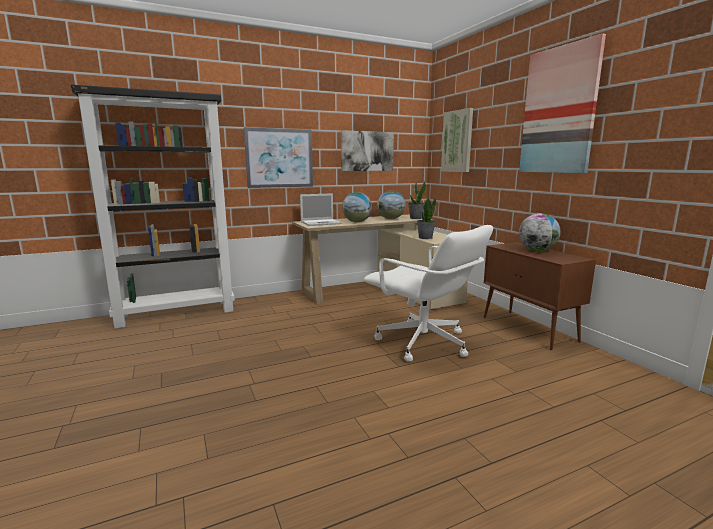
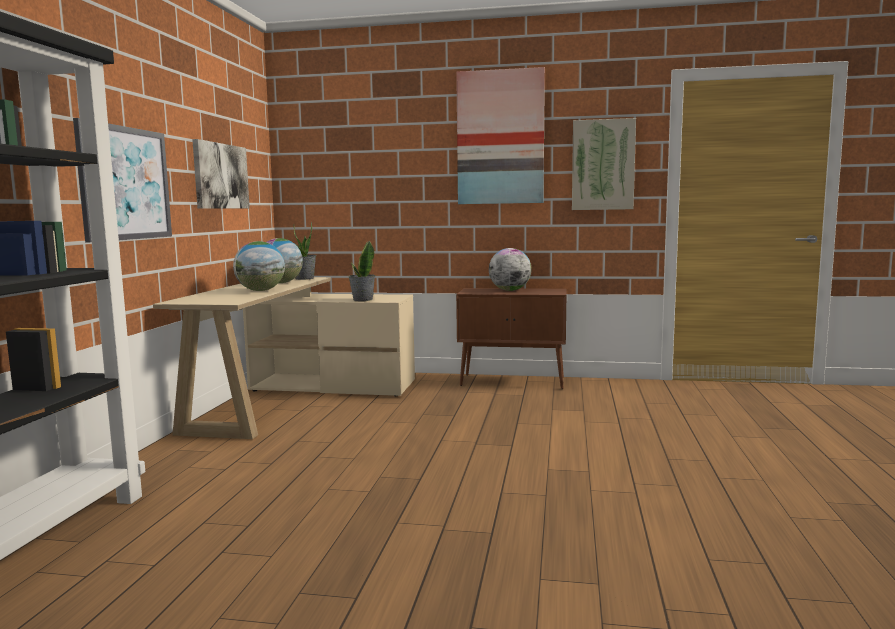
camera: 55 degrees left, 5 degrees down
laptop [300,193,342,226] -> none
white office chair [364,225,493,362] -> none
picture [441,108,473,172] -> picture moved to [572,118,636,210]

